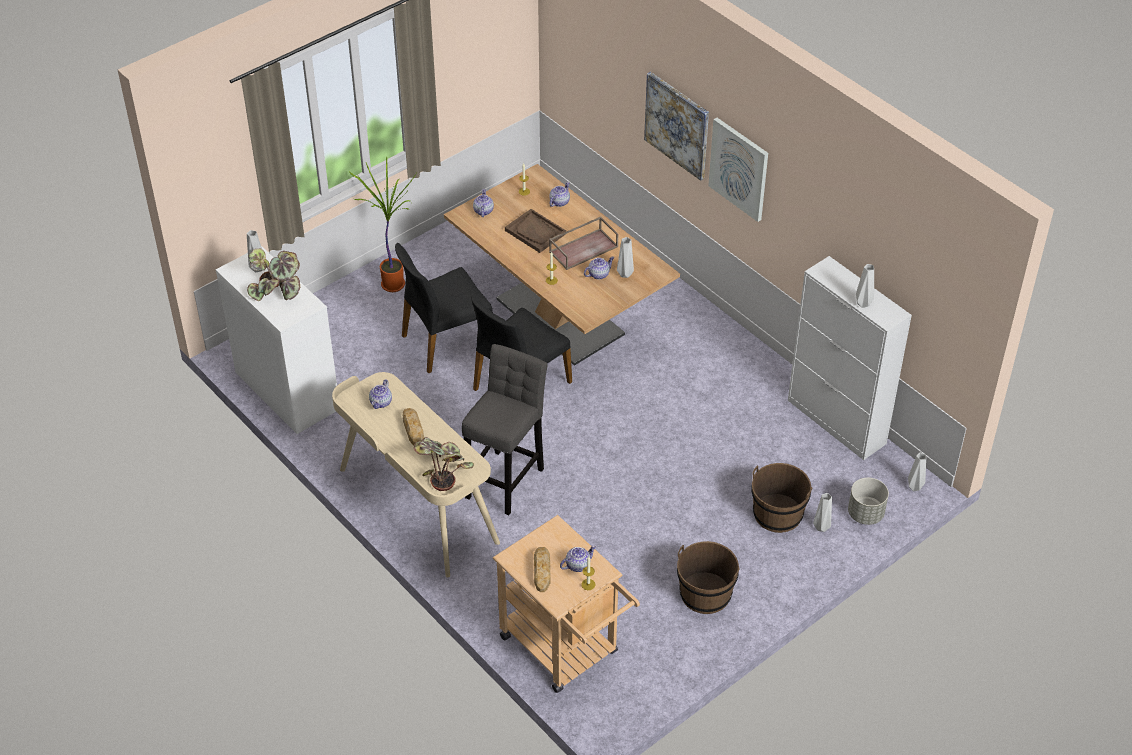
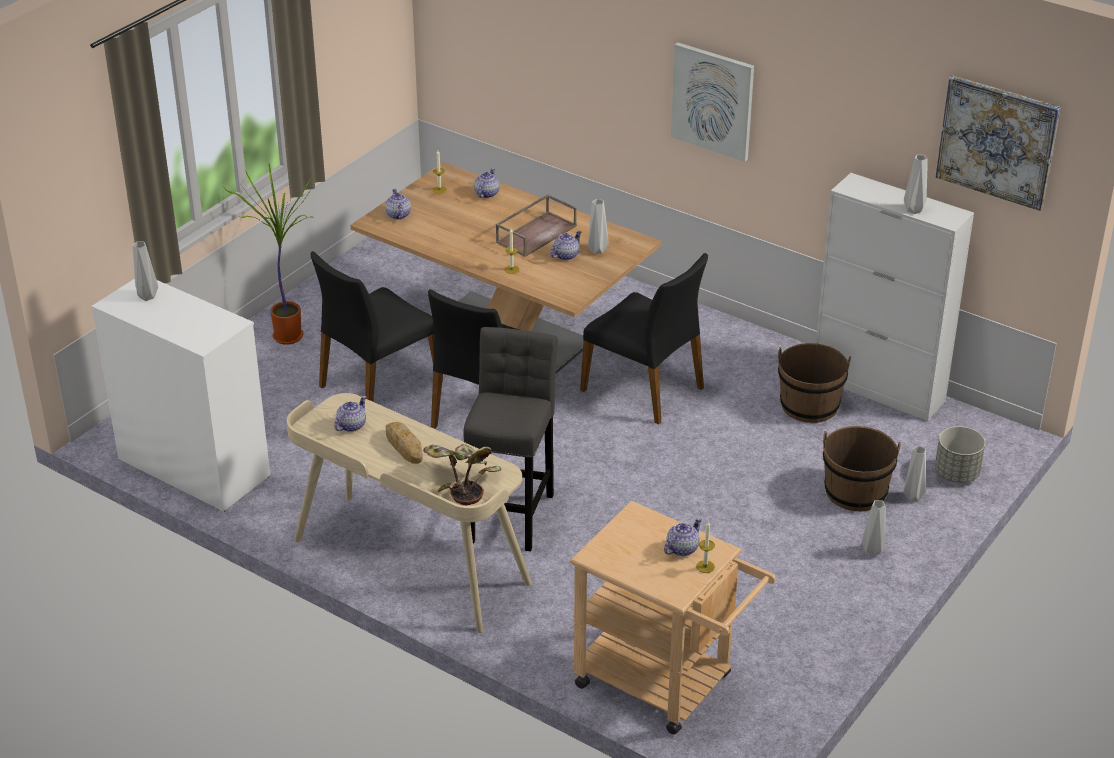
camera: 15 degrees left, 10 degrees down
potted plant [247,248,300,301] -> none
teapot [369,379,392,409] -> teapot turned 150 degrees counterclockwise [334,396,366,432]
brown tray [505,209,566,253] -> none
bread [534,547,551,592] -> none
picture [644,72,709,181] -> picture moved to [936,75,1061,211]
brown bucket [677,541,740,614] -> brown bucket moved to [778,343,851,423]
grey vase [908,453,926,491] -> grey vase moved to [862,500,886,557]
none -> black chair [580,253,708,425]

